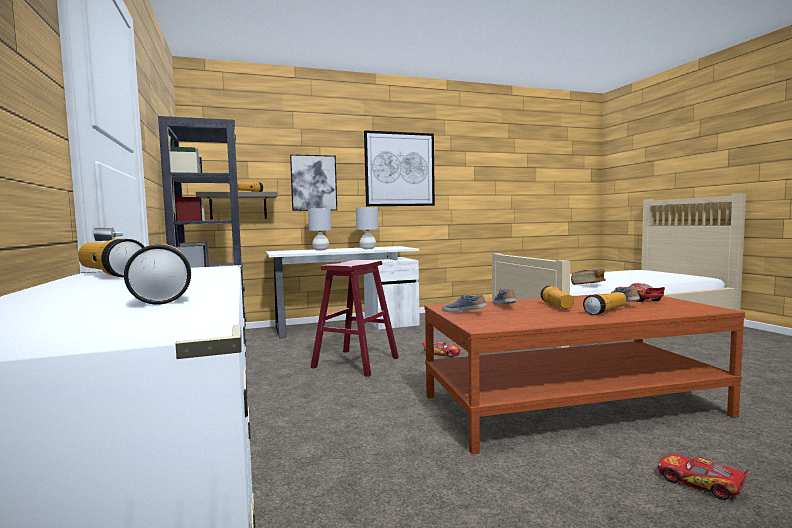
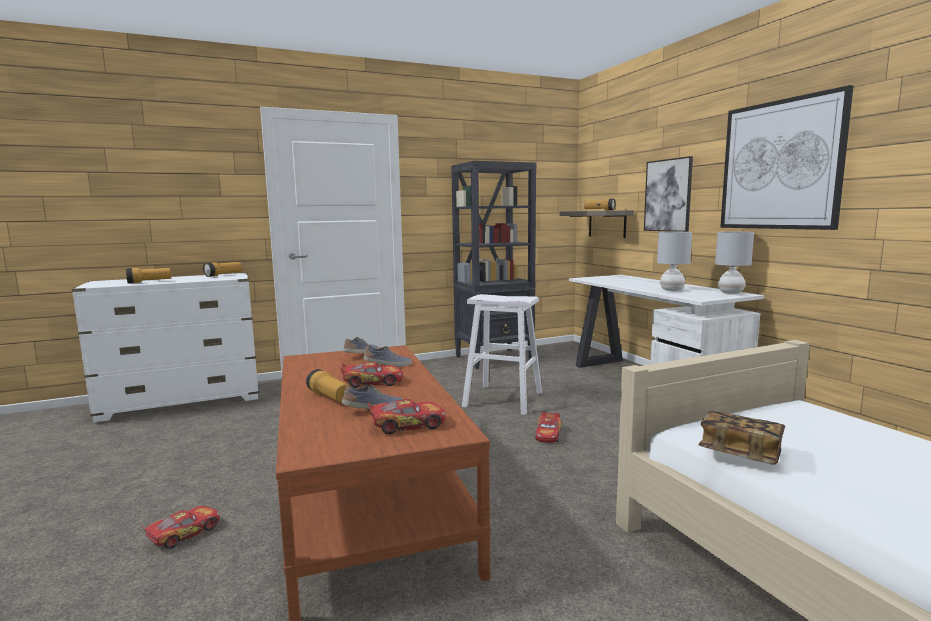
camera: 85 degrees right, 5 degrees up
grey table lamp [308,208,331,250] -> grey table lamp moved to [715,232,754,294]
red stool [311,260,399,377] -> white stool [461,294,542,415]
flashlight [541,286,574,309] -> toy car [340,362,403,388]

